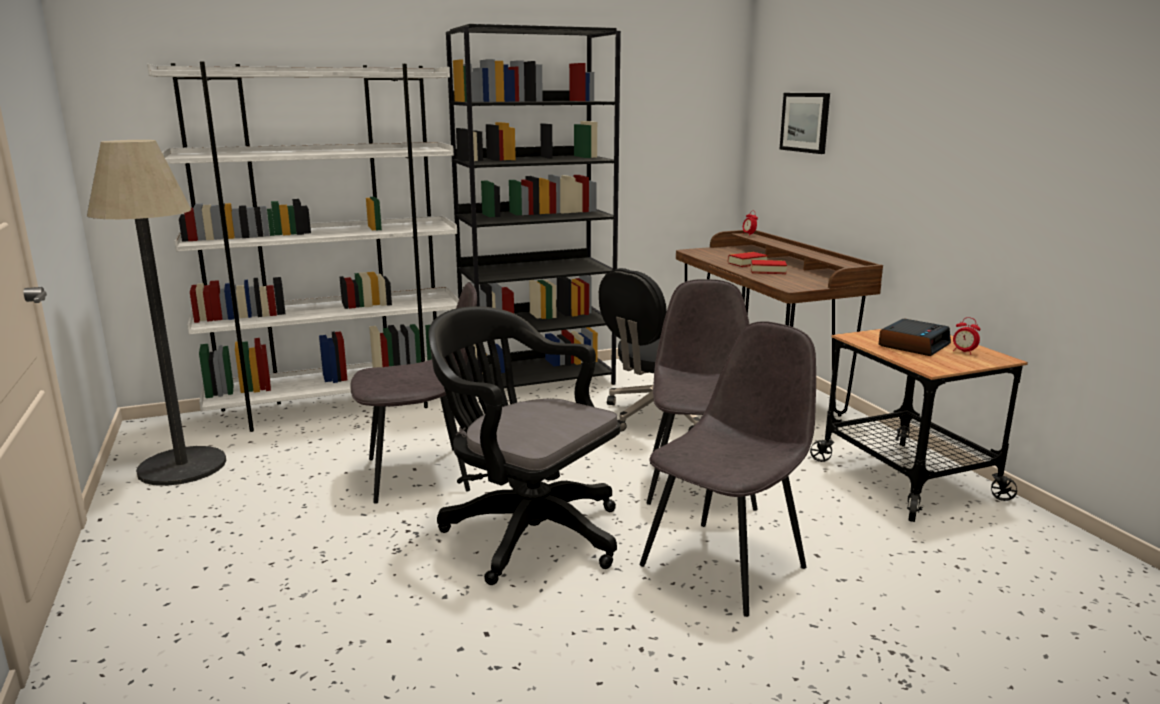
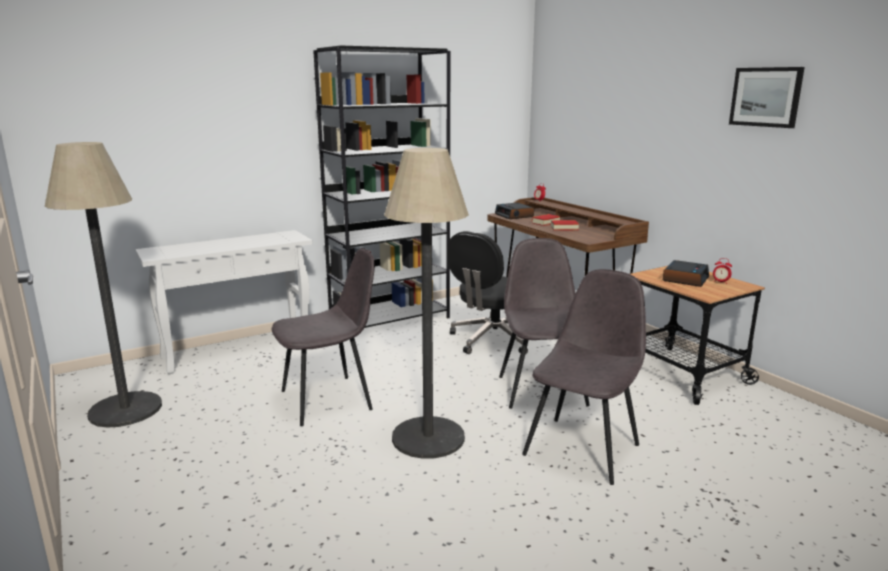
camera: 10 degrees left, 0 degrees up
white bookcase [147,61,459,432] -> white console table [135,230,312,374]
black office chair [428,306,620,585] -> floor lamp [384,148,469,459]
picture [780,93,830,154] -> picture moved to [729,67,805,128]
none -> alarm clock [495,203,534,219]

